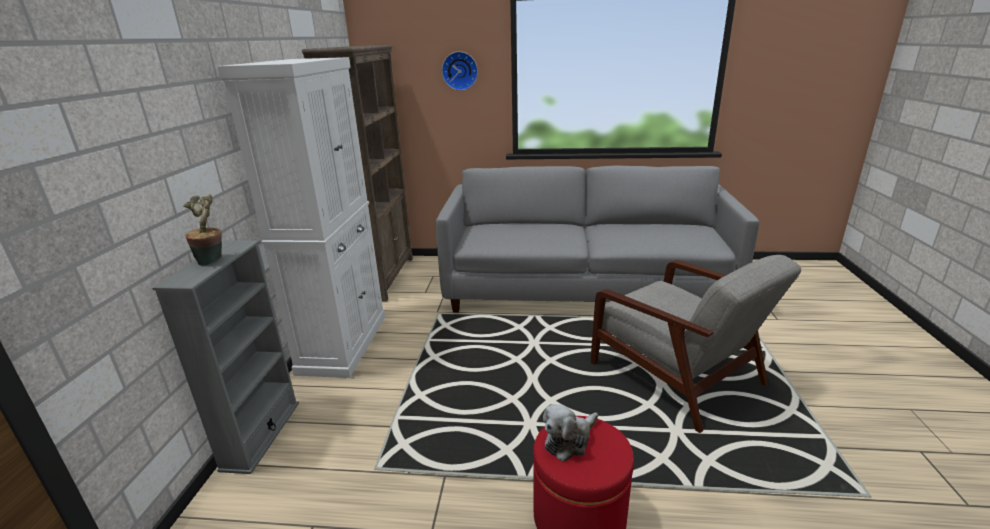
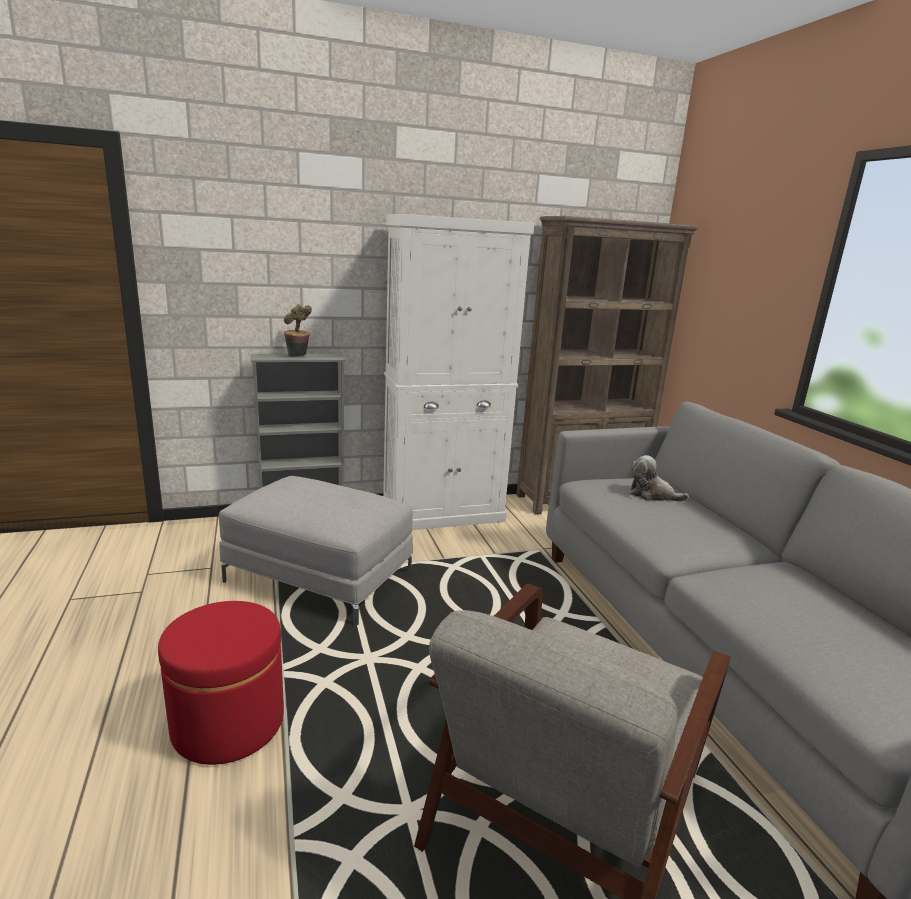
camera: 65 degrees right, 5 degrees down
wall clock [442,51,478,91] -> none
plush toy [543,404,598,462] -> plush toy moved to [629,455,689,502]
none -> grey ottoman [219,476,413,625]

